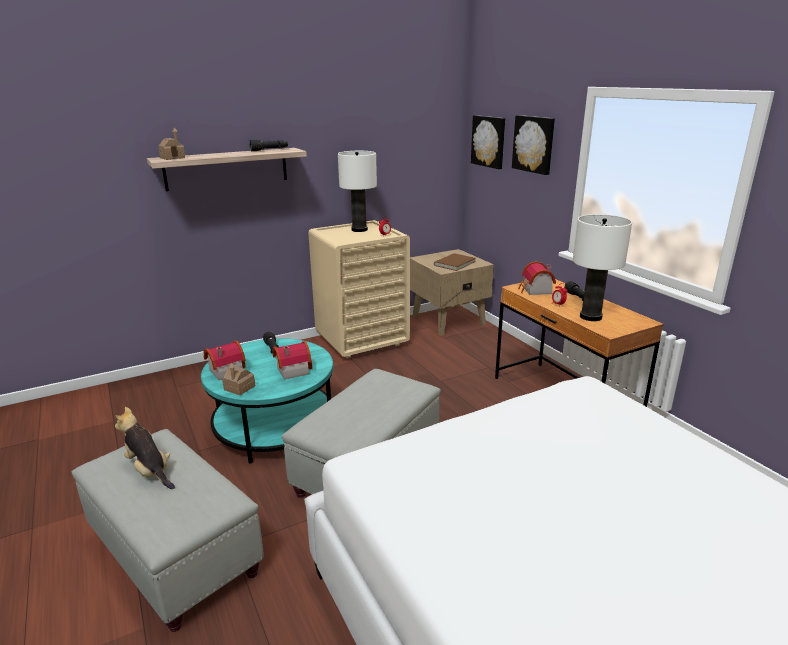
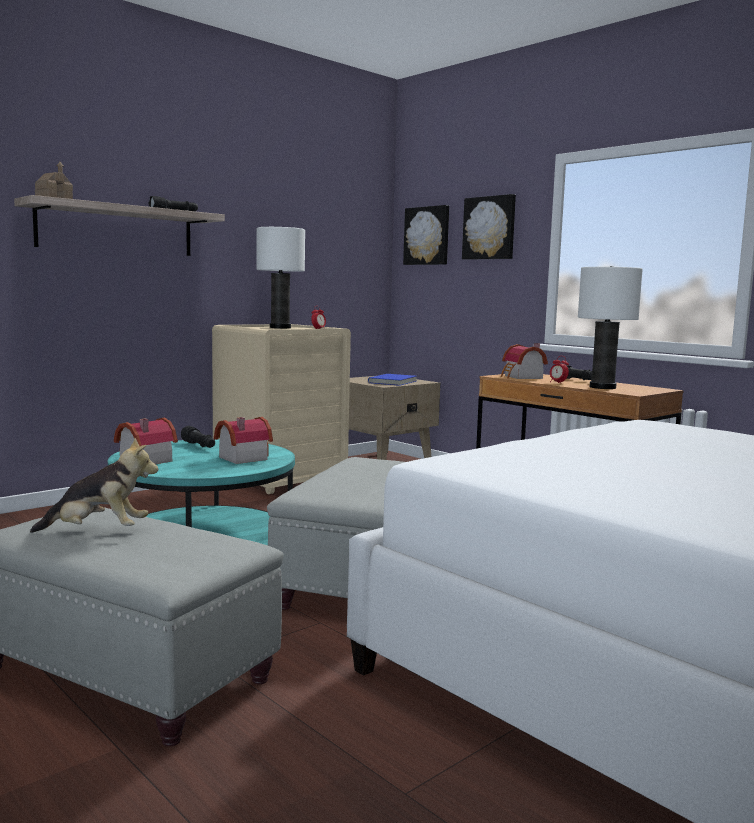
camera: 15 degrees left, 15 degrees down
plush toy [115,407,175,489] -> plush toy turned 150 degrees clockwise [30,438,158,533]
toy house [222,363,256,395] -> none
brown book [434,253,475,271] -> blue book [368,374,417,386]

